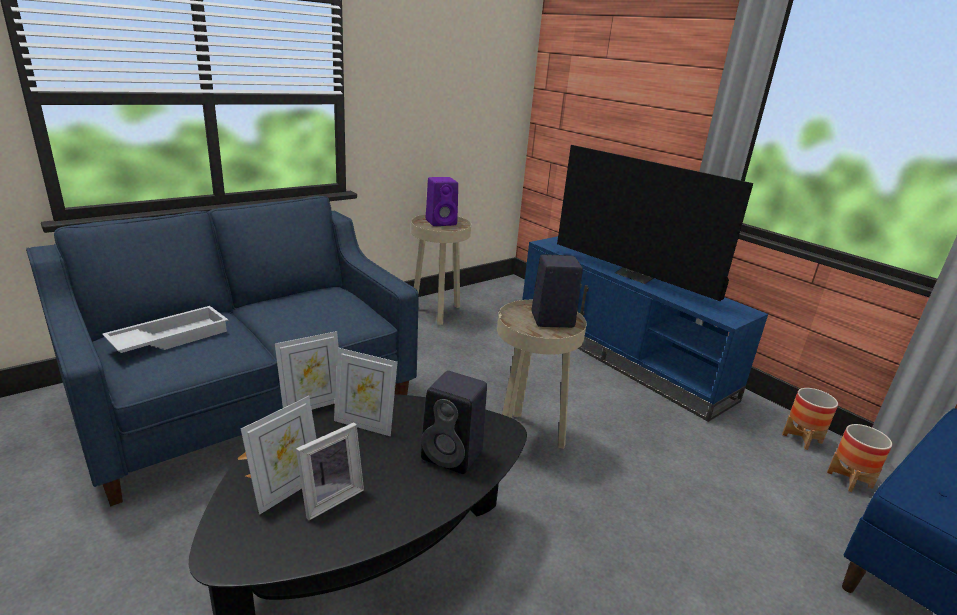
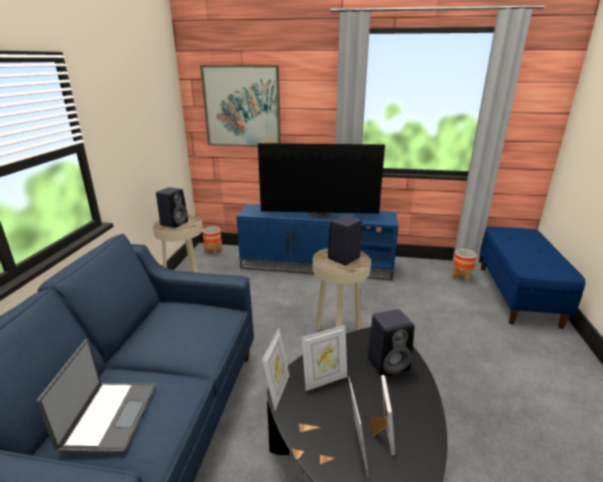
camera: 40 degrees left, 0 degrees up
white tray [102,306,228,353] -> laptop [36,339,156,455]
purple speaker [426,177,458,226] -> black speaker [156,187,188,228]
planter [782,388,838,450] -> planter moved to [203,227,222,255]
none -> picture [200,65,281,147]

